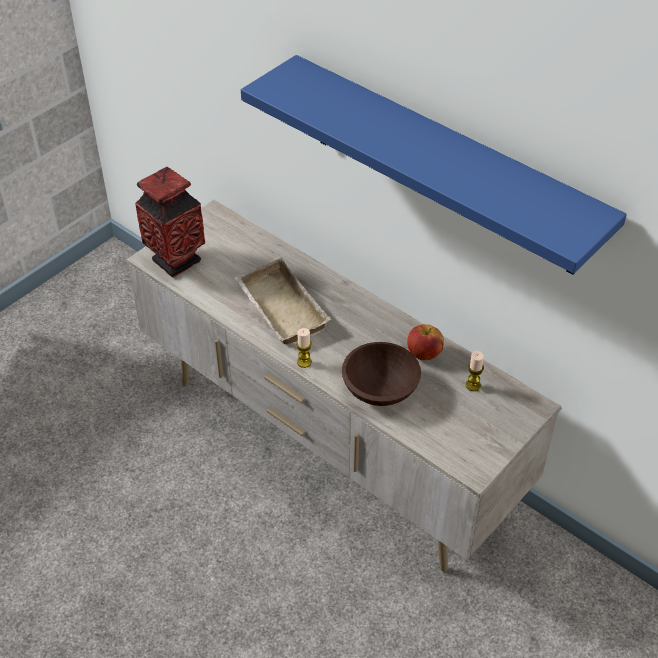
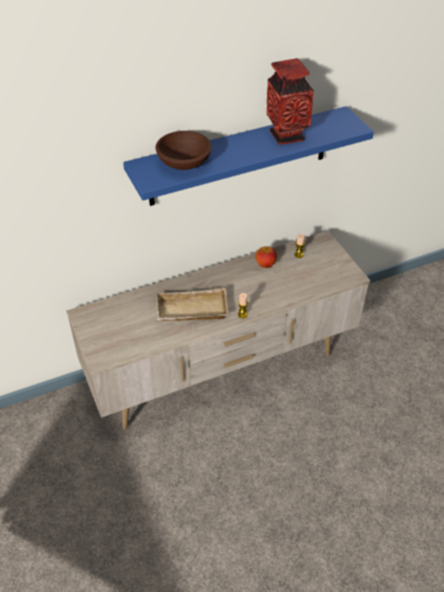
camera: 65 degrees left, 0 degrees up
vase [135,167,206,277] -> vase moved to [267,58,314,145]
brown bowl [342,342,421,406] -> brown bowl moved to [155,131,212,170]

